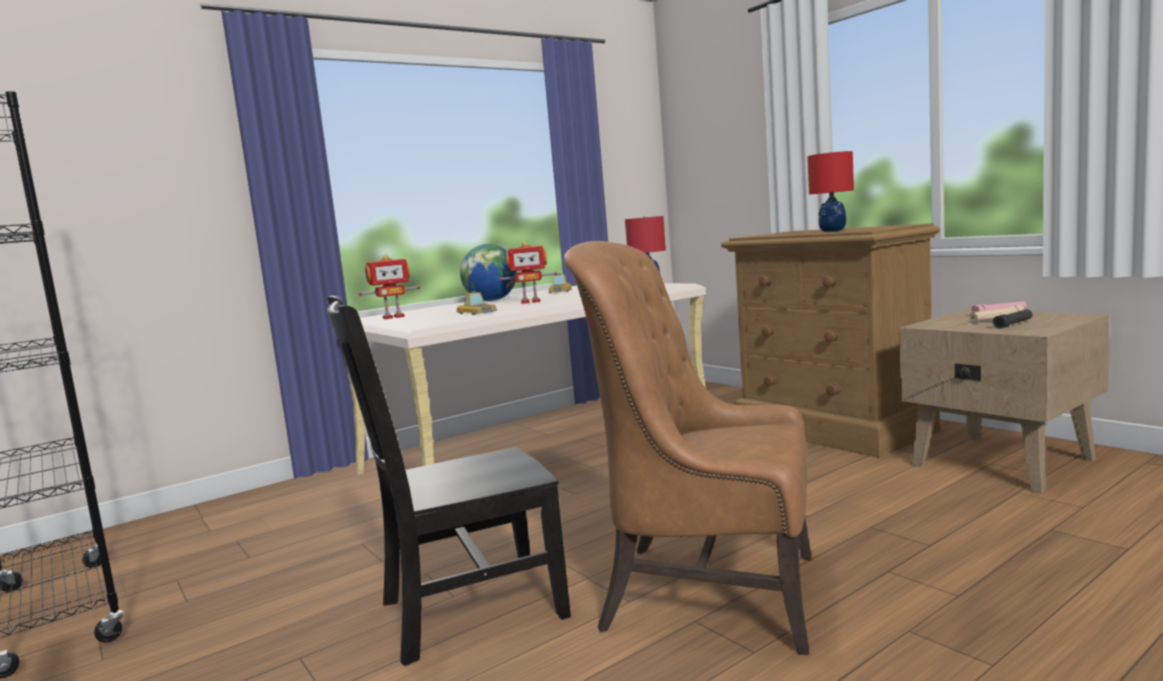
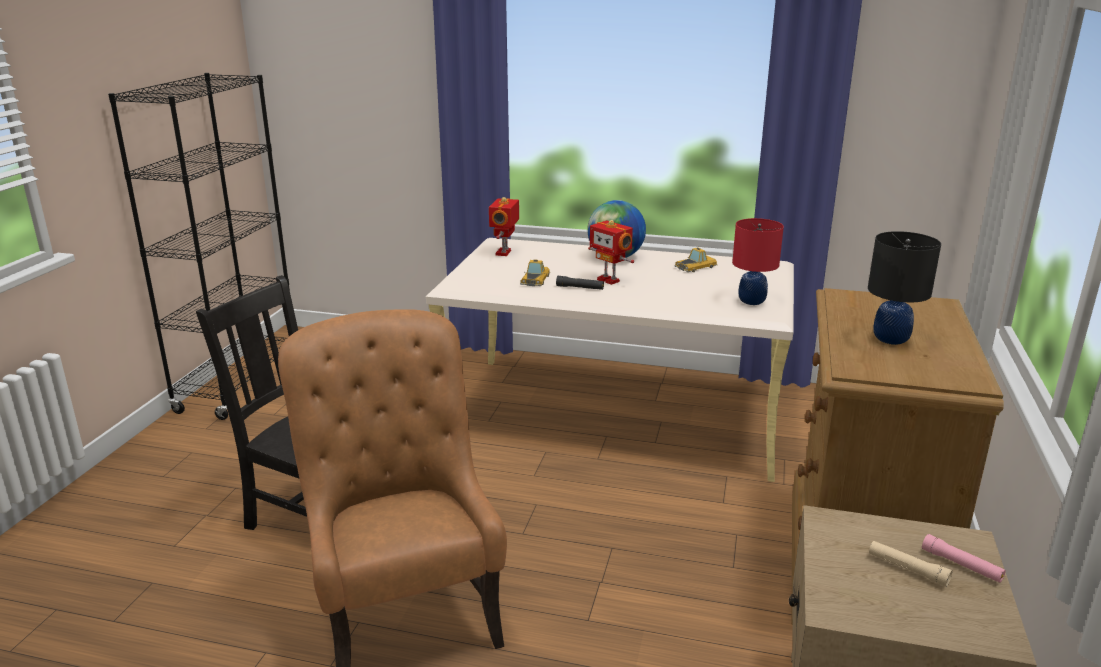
camera: 50 degrees right, 15 degrees up
toy robot [359,254,420,319] -> toy robot turned 75 degrees clockwise [489,197,519,256]
red table lamp [807,151,854,232] -> black table lamp [868,231,941,345]
black flashlight [993,309,1033,329] -> black flashlight moved to [556,276,604,290]

